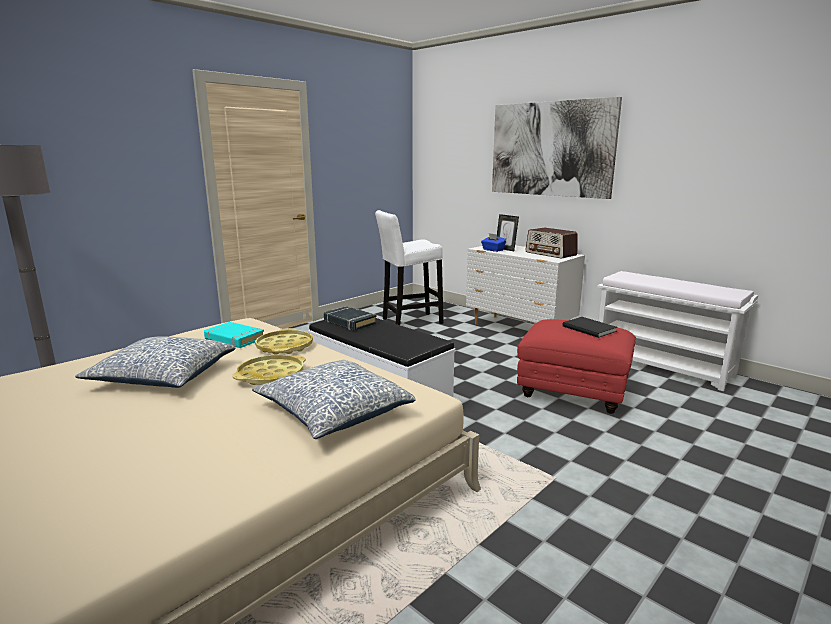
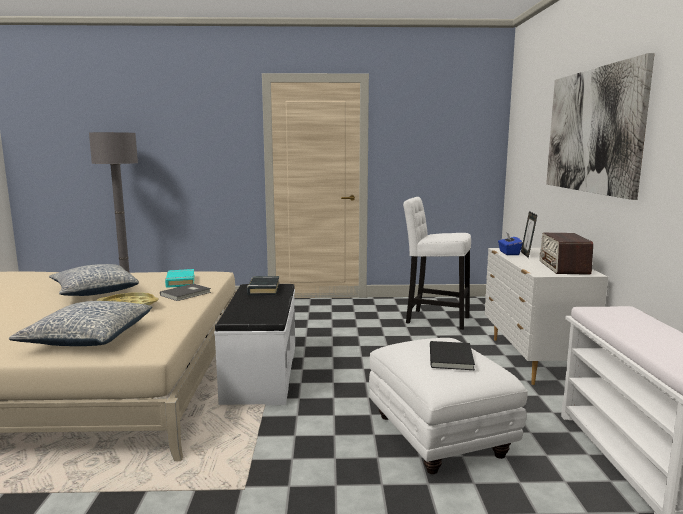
camera: 45 degrees right, 5 degrees down
yellow tray [255,328,313,355] -> grey book [160,284,211,301]
red ottoman [517,319,636,414] -> white ottoman [369,338,528,474]

